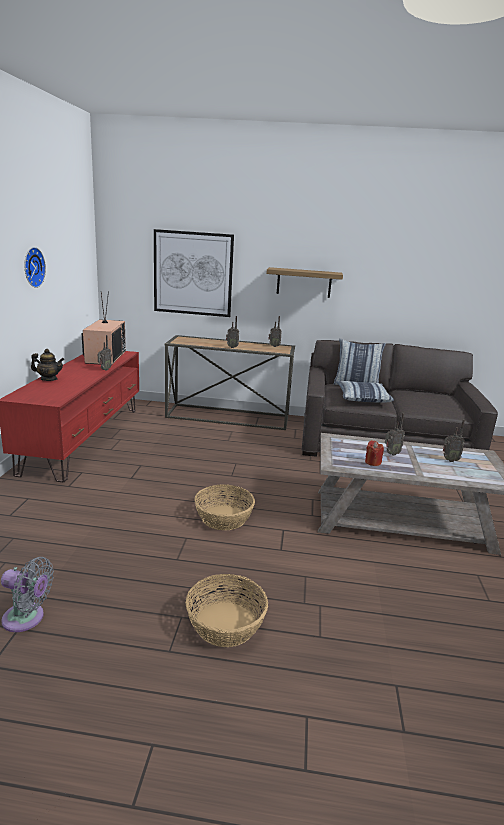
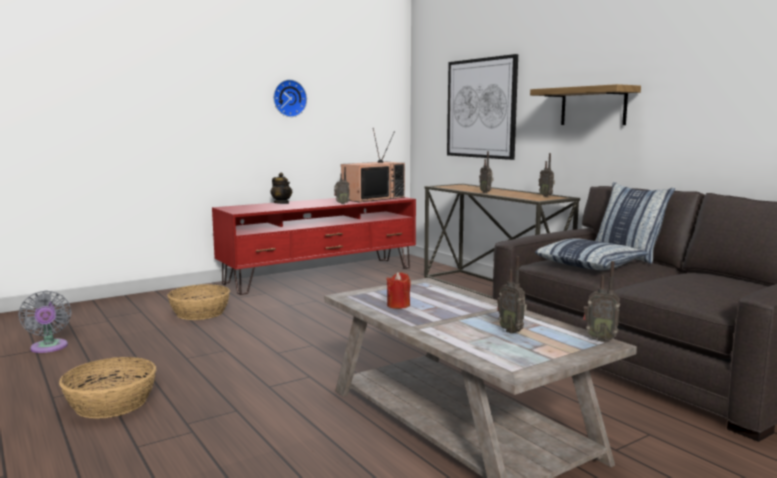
camera: 50 degrees right, 10 degrees down
basket [194,485,255,530] -> basket moved to [167,284,230,320]
radio [385,413,405,456] -> radio moved to [583,261,620,342]

